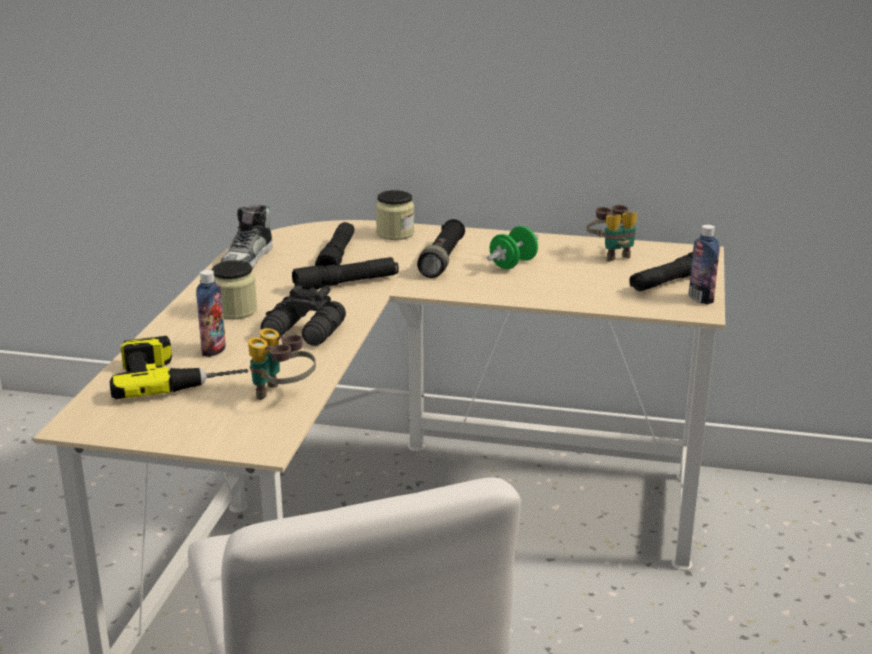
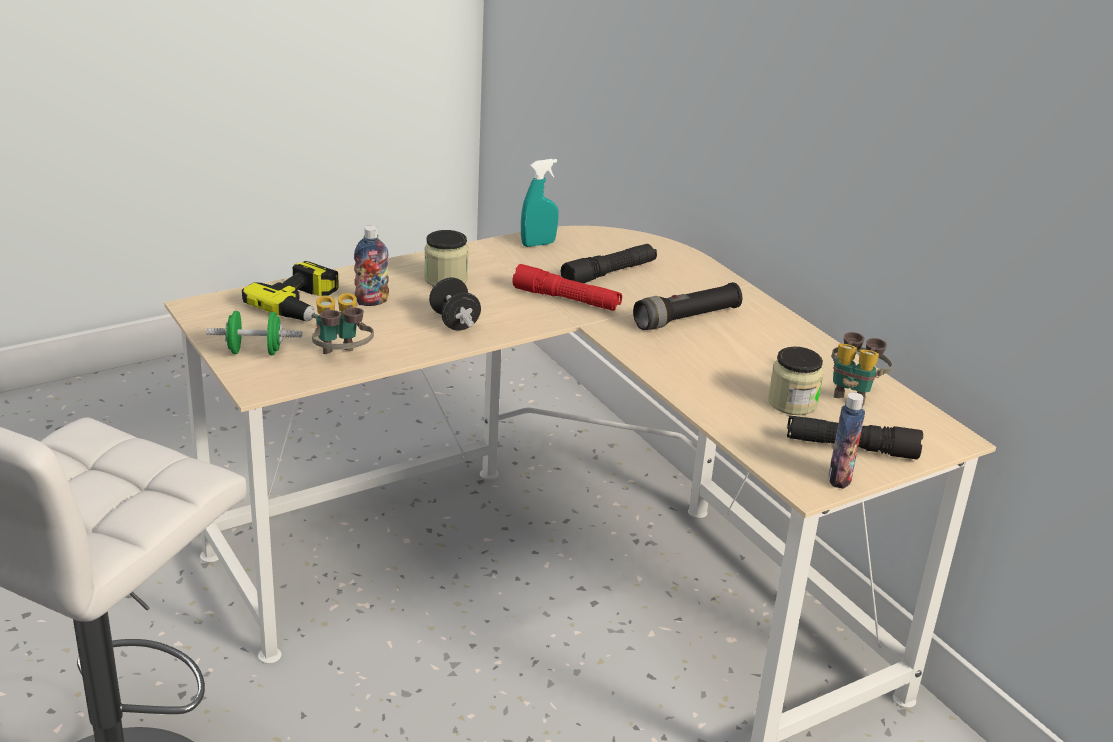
camera: 45 degrees right, 5 degrees up
shoe [221,205,272,269] -> turquoise spray bottle [521,159,559,247]
black binoculars [260,285,346,346] -> black dumbbell [429,277,481,331]
black flashlight [292,257,399,290] -> red flashlight [513,264,622,311]
jar [376,190,414,240] -> jar moved to [768,347,824,415]
green dumbbell [487,226,539,269] -> green dumbbell moved to [206,311,302,355]

